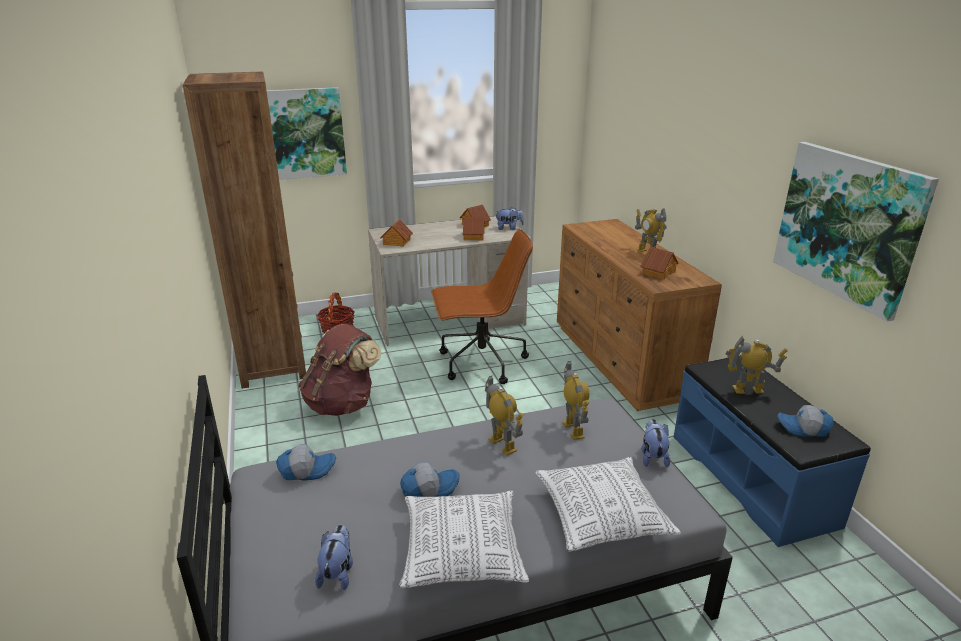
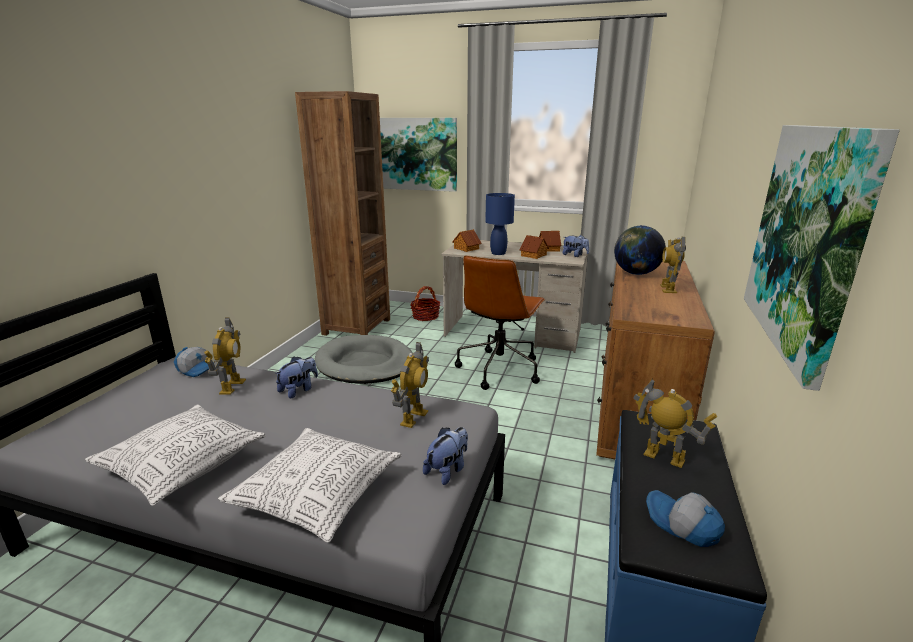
camera: 35 degrees right, 5 degrees down
brown backpack [298,324,382,416] -> grey dog bed [315,335,413,384]
plush toy [315,525,353,590] -> plush toy moved to [275,356,318,398]
cap [400,462,460,497] -> none
brown office chair [431,229,533,384] -> brown office chair turned 90 degrees clockwise [455,255,545,390]
toy robot [485,376,523,455] -> toy robot moved to [204,318,246,395]
toy house [640,247,679,280] -> none
none -> blue table lamp [485,193,515,255]
none -> globe [614,225,666,275]

